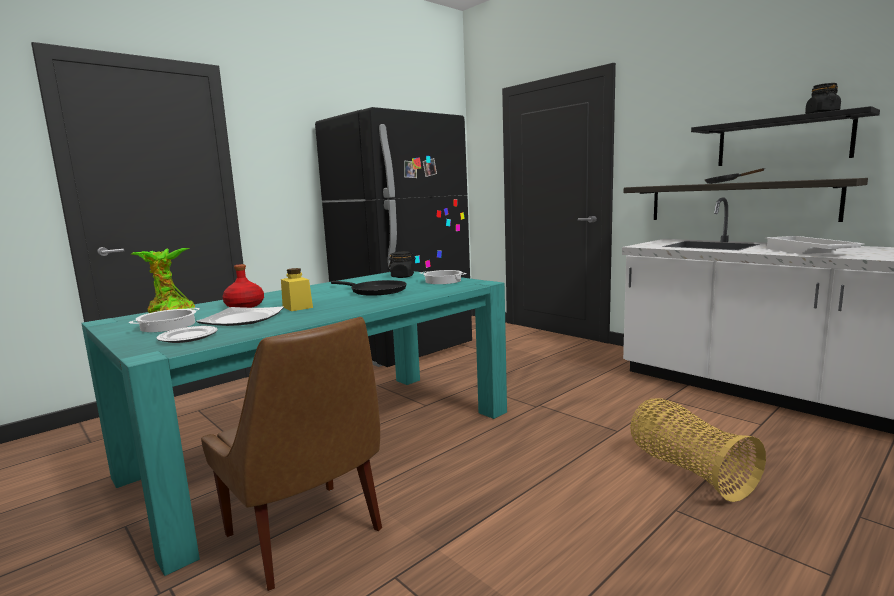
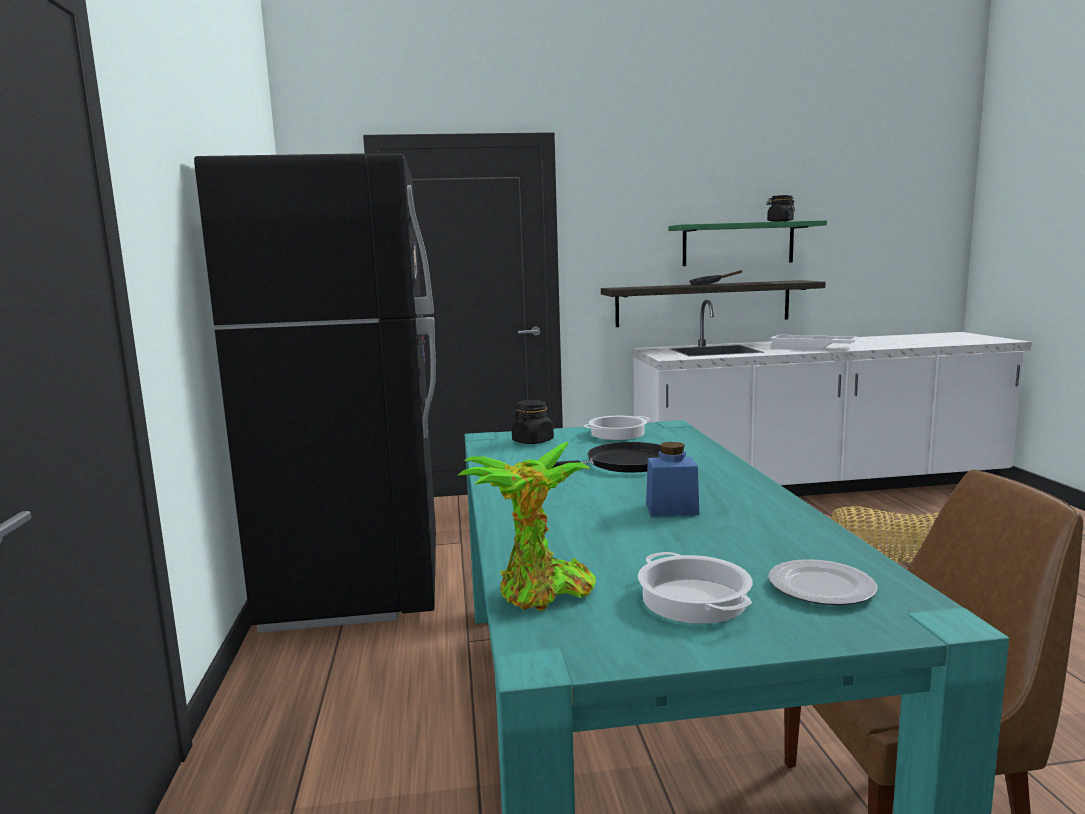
camera: 55 degrees left, 0 degrees up
plate [196,307,284,326] -> none
red bottle [223,264,264,308] -> none
yellow jar [281,268,313,311] -> blue jar [646,442,700,517]
black shelf [691,106,880,166] -> green shelf [668,220,827,266]

